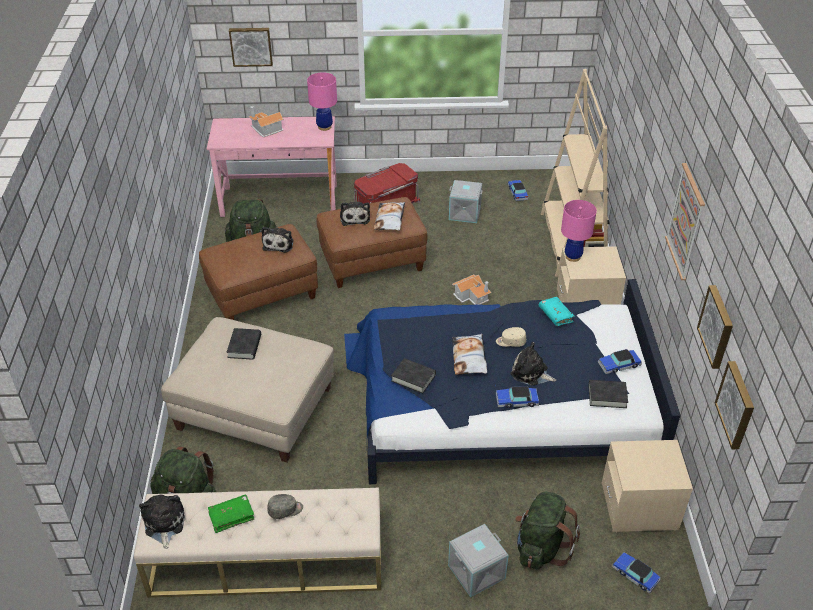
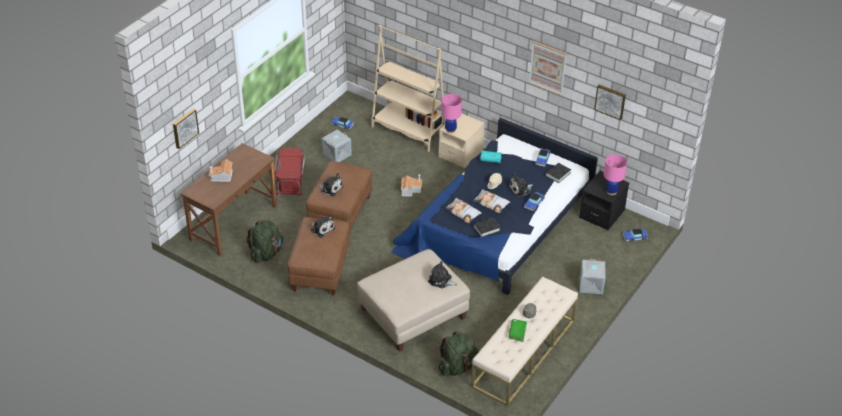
camera: 55 degrees left, 0 degrees up
plush toy [139,495,185,549] -> plush toy moved to [428,261,457,288]
pink desk [207,116,337,217] -> brown desk [180,143,277,256]
black book [227,328,261,360] -> none
pink table lamp [307,72,337,131] -> pink table lamp moved to [604,154,627,195]
pillow [374,202,405,231] -> pillow moved to [445,198,482,223]
green backpack [515,492,580,570] -> none
beige nightstand [601,440,693,533] -> black nightstand [579,171,629,230]
picture [715,361,754,449] -> none

